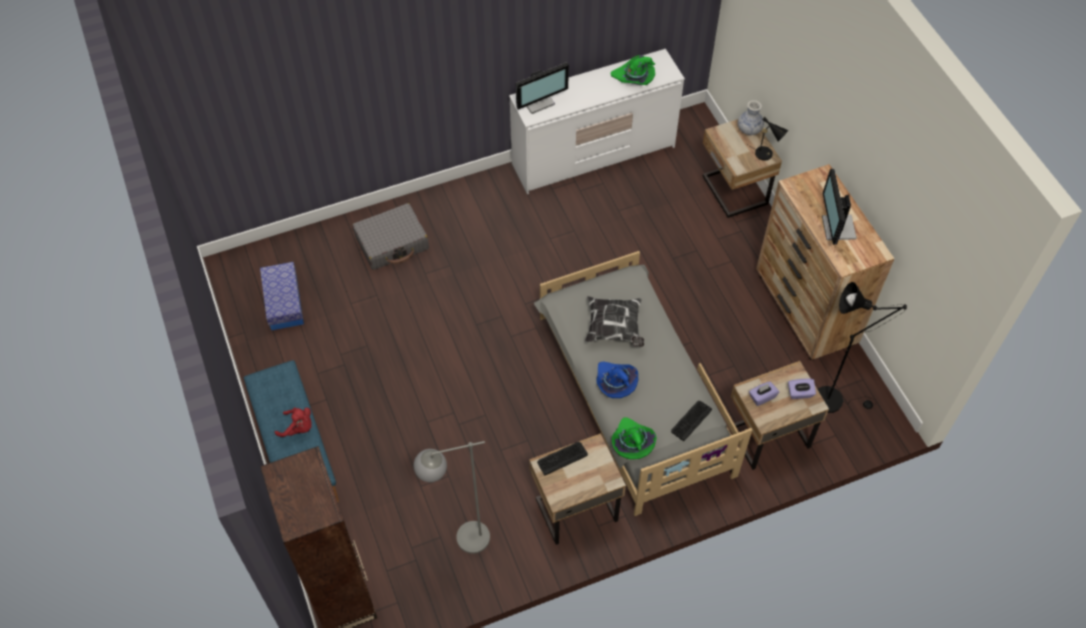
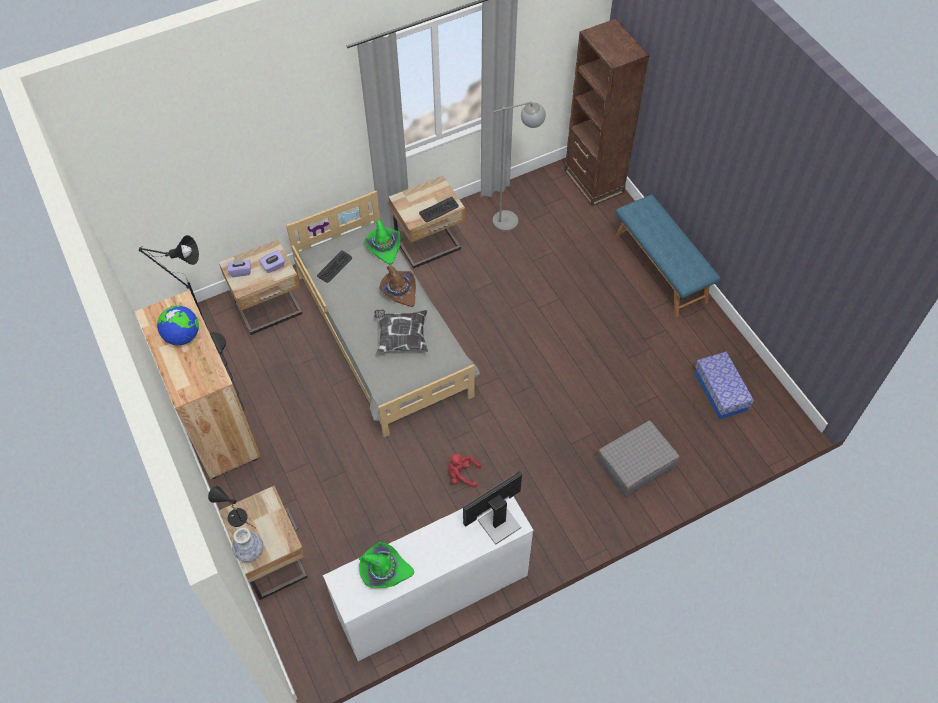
camera: 175 degrees right, 0 degrees up
red plush toy [275,407,312,437] -> red plush toy moved to [448,453,481,488]
blue hat [596,362,638,398] -> brown hat [379,265,416,307]
monitor [822,169,857,245] -> globe [157,305,199,345]

